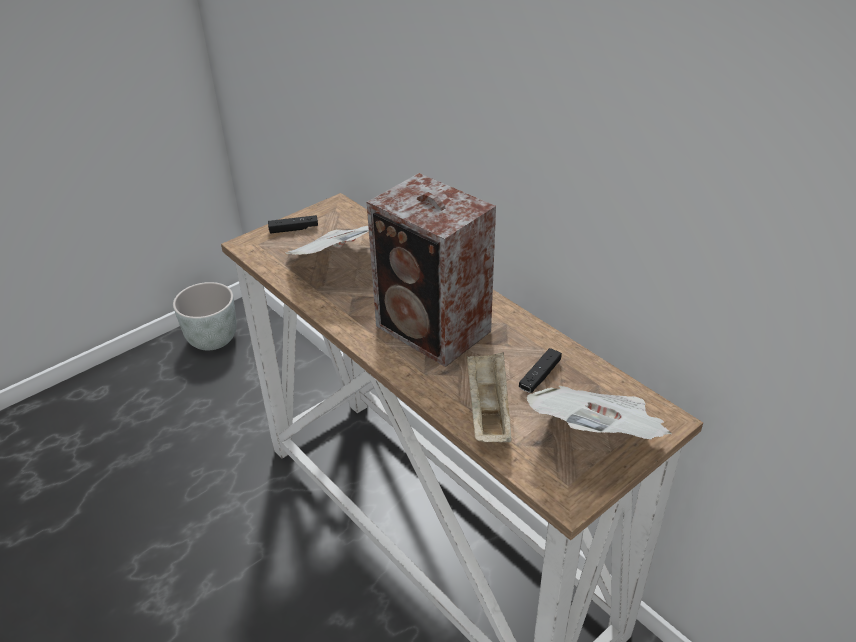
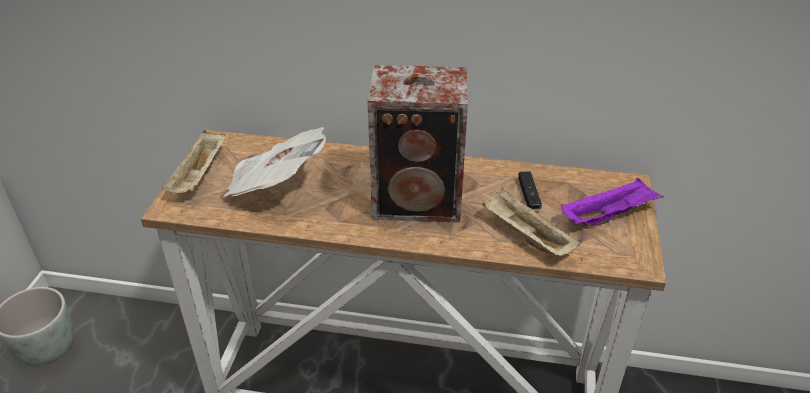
camera: 40 degrees left, 0 degrees up
black game controller [268,215,318,233] -> beige tray [162,130,226,193]
newspaper [527,386,672,439] -> purple tray [561,178,664,226]

